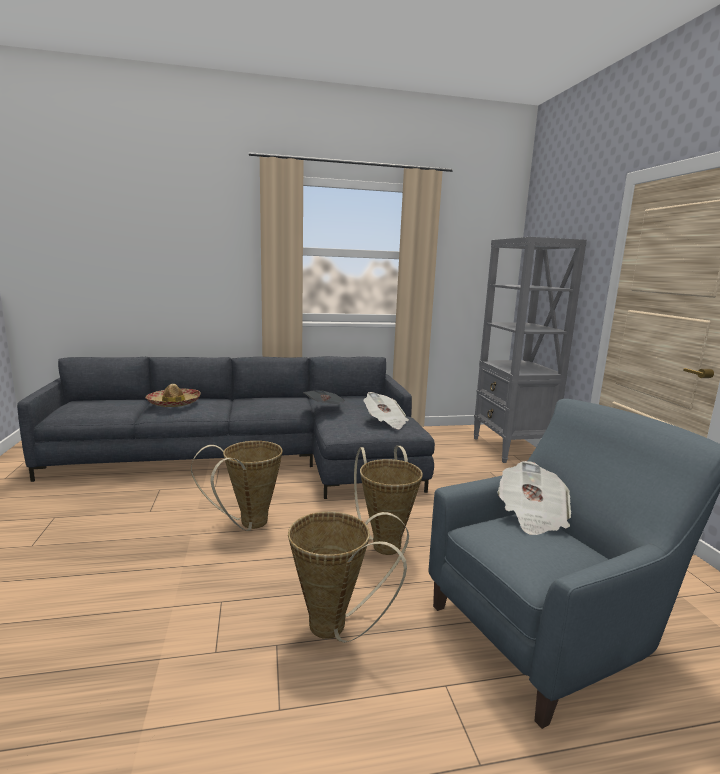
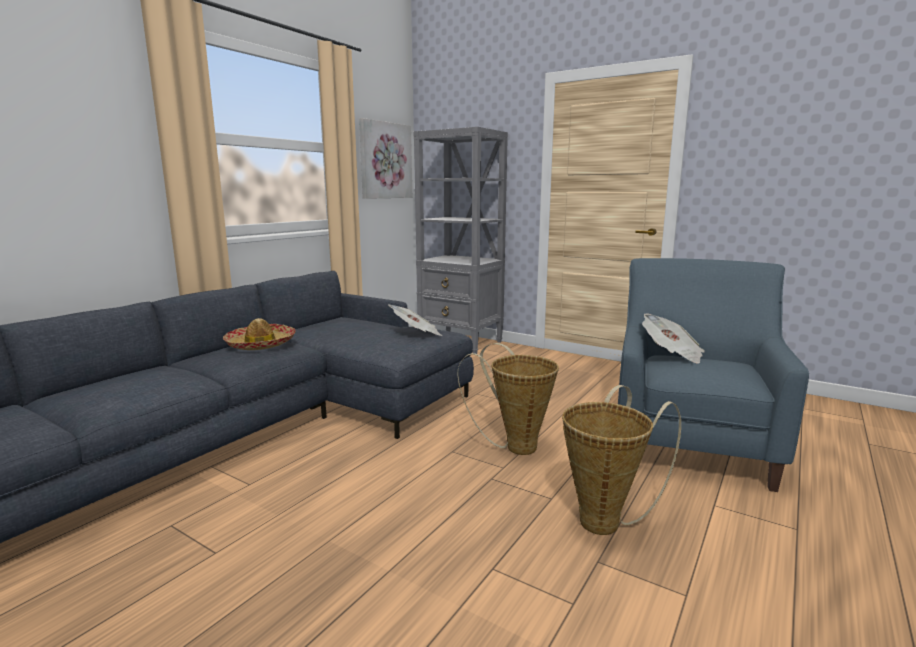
camera: 45 degrees left, 0 degrees up
hat [145,384,201,407] -> hat moved to [223,318,296,350]
basket [191,441,283,531] -> none
newspaper [303,390,345,404] -> none
none -> picture [359,118,412,199]

